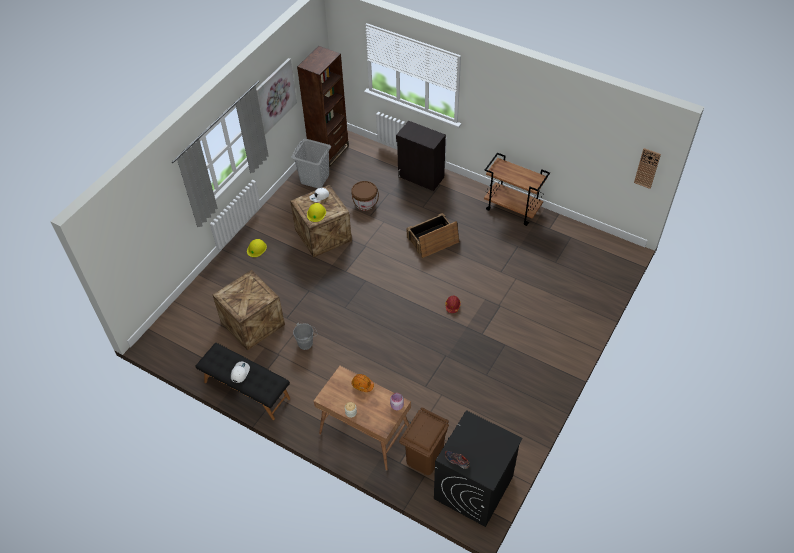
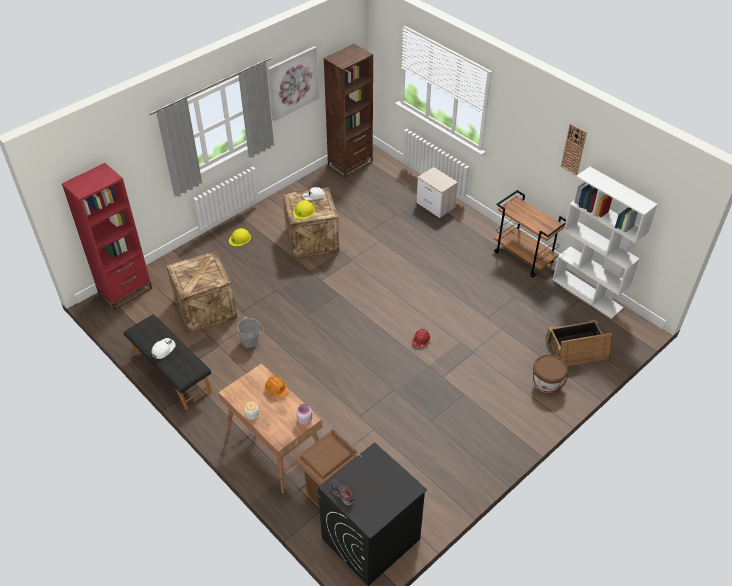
camera: 15 degrees right, 5 degrees down
grey laundry basket [291,139,331,188] -> none
brown bucket [351,181,379,210] -> brown bucket moved to [533,355,568,393]
black cabinet [396,121,446,191] -> nightstand [416,167,458,218]
crate [407,213,459,258] -> crate moved to [546,320,612,366]
wall clock [634,148,661,189] -> wall clock moved to [561,123,587,175]
none -> red bookcase [62,163,152,310]
none -> white bookcase [553,167,658,319]

